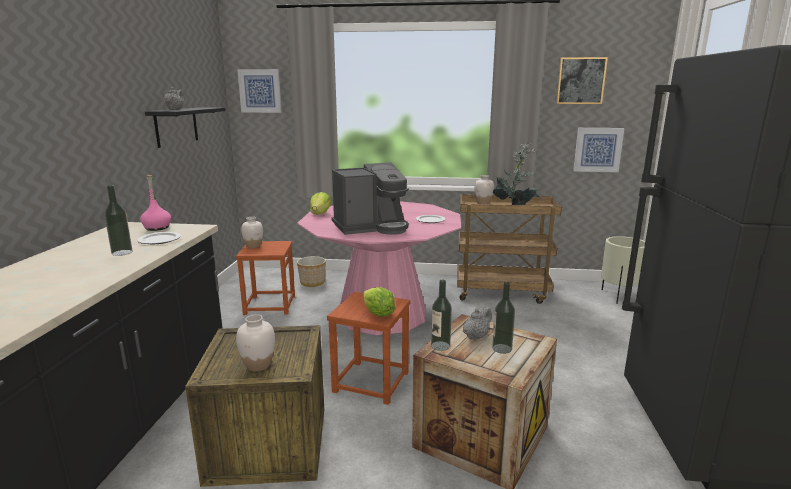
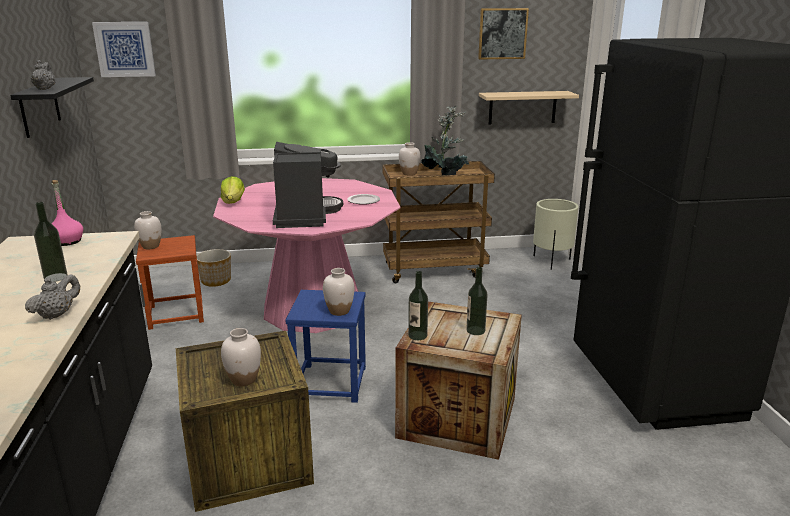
camera: 15 degrees left, 5 degrees up
plate [137,232,181,244] -> none
brown stool [327,292,410,405] -> blue stool [285,290,366,403]
coffee machine [331,163,409,235] -> coffee machine turned 60 degrees counterclockwise [273,142,343,228]
lettuce [363,287,395,317] -> white vase [323,268,354,316]
grey teapot [463,307,492,341] -> grey teapot moved to [25,274,80,320]
picture [573,128,625,172] -> beige shelf [479,91,579,125]

